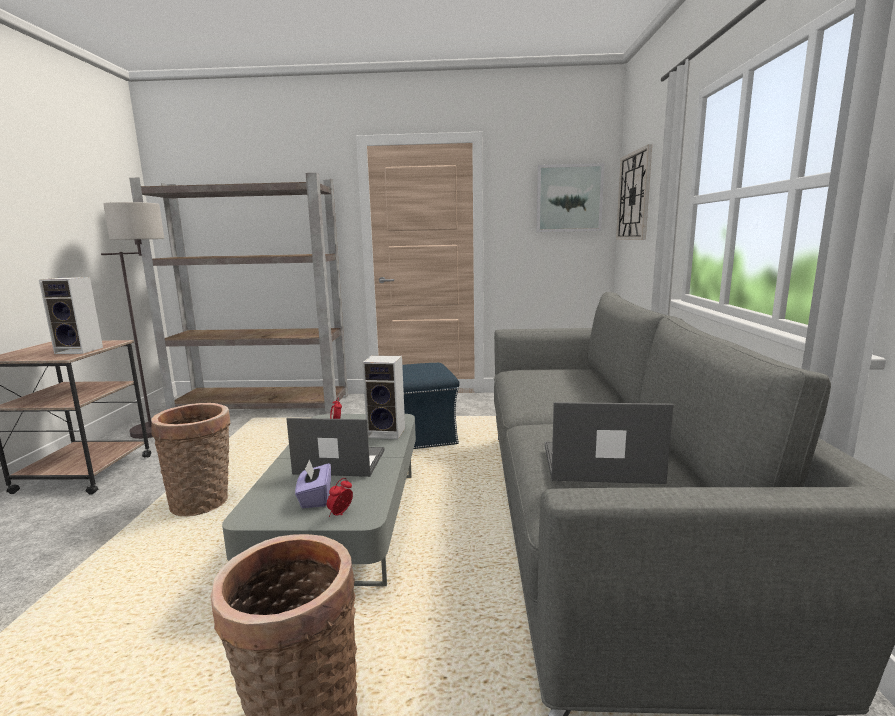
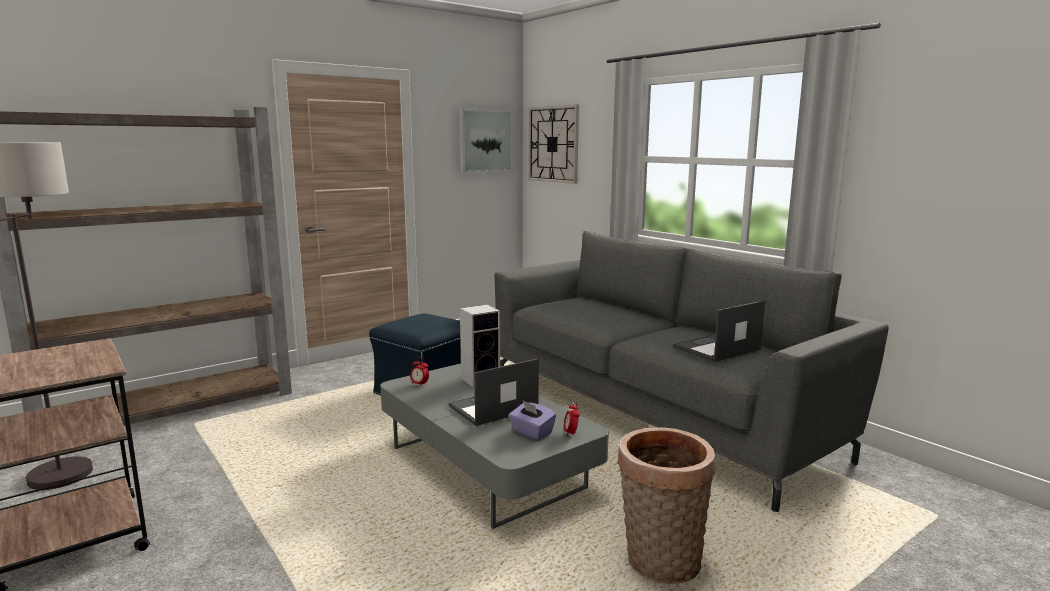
camera: 40 degrees left, 0 degrees up
speaker [39,277,103,354] -> none
basket [152,403,231,516] -> none

